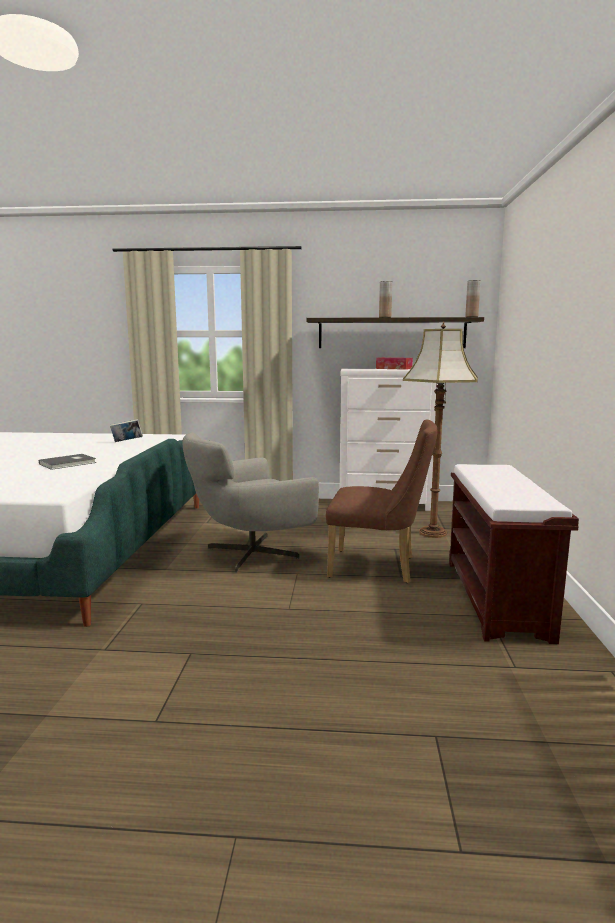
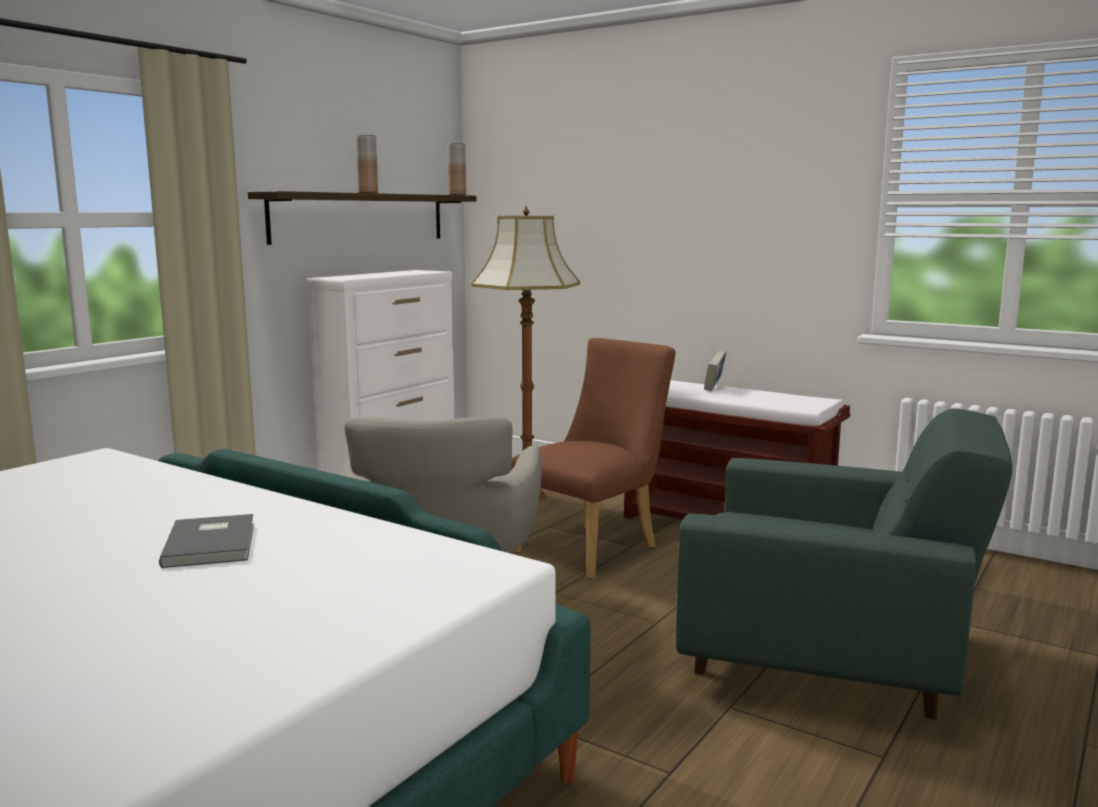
camera: 60 degrees left, 0 degrees up
book [110,419,143,442] -> book moved to [704,350,726,391]
tissue box [376,357,413,370] -> none
none -> green armchair [676,409,1012,720]

